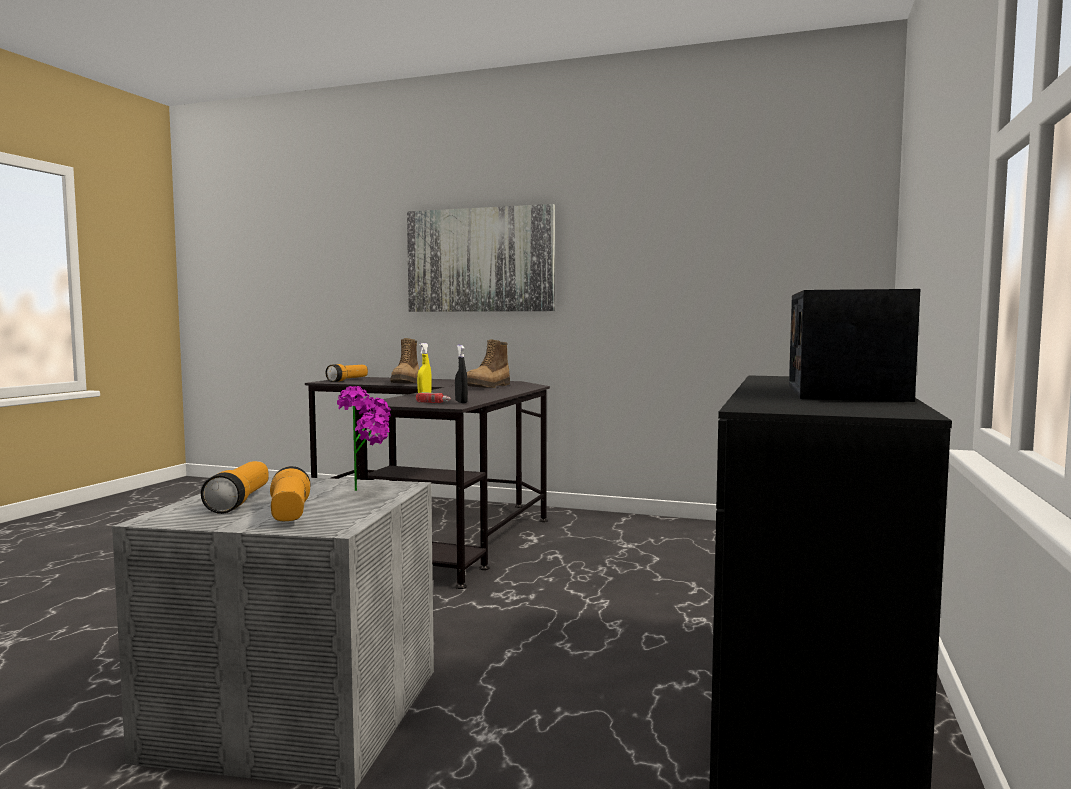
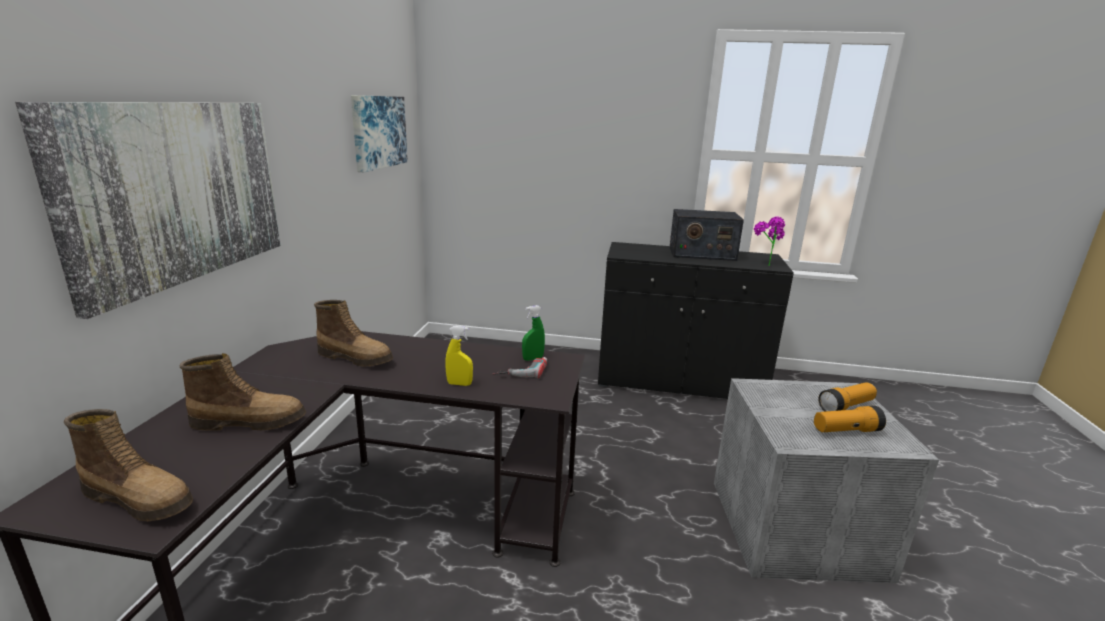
camera: 100 degrees left, 15 degrees up
flashlight [325,364,368,382] -> boot [64,409,193,521]
potted plant [337,386,391,491] -> potted plant moved to [754,216,785,266]
black spray bottle [455,345,468,403] -> green spray bottle [522,305,545,361]
none -> picture [351,95,408,172]

